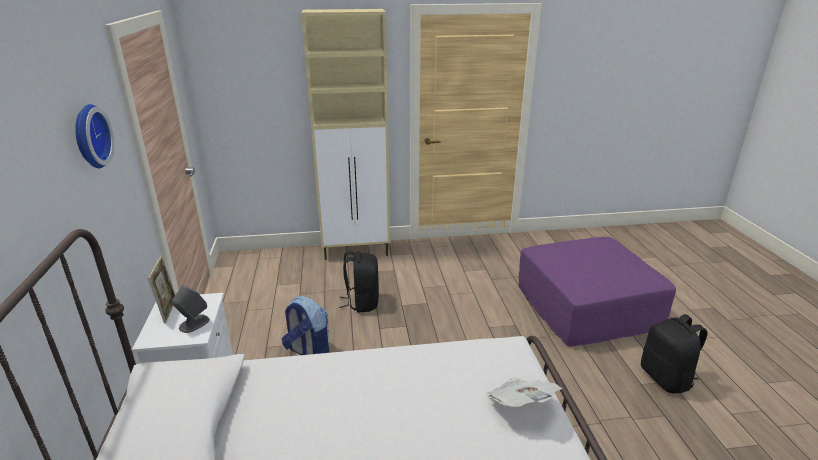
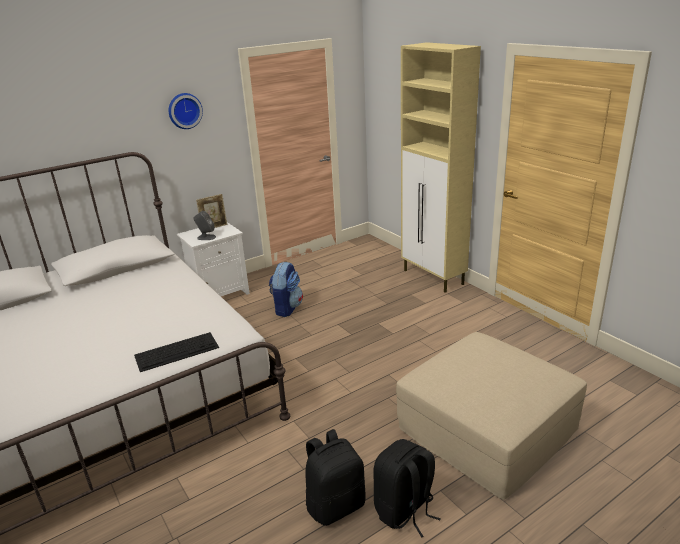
camera: 65 degrees right, 0 degrees up
black backpack [339,251,379,312] -> black backpack moved to [305,429,366,526]
newspaper [486,378,562,407] -> keyboard [134,332,219,372]
purple ottoman [518,237,676,346] -> beige ottoman [396,332,587,499]

